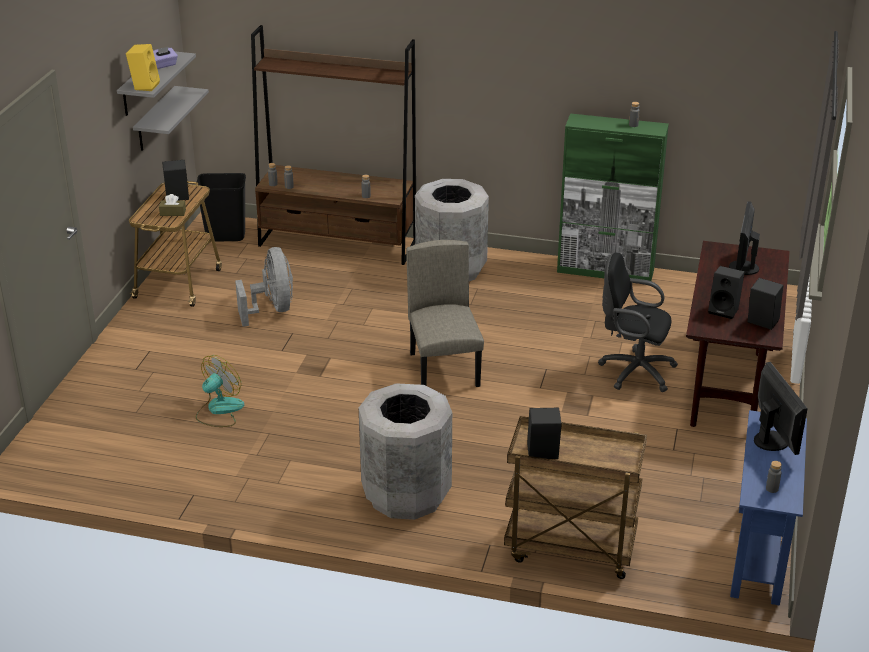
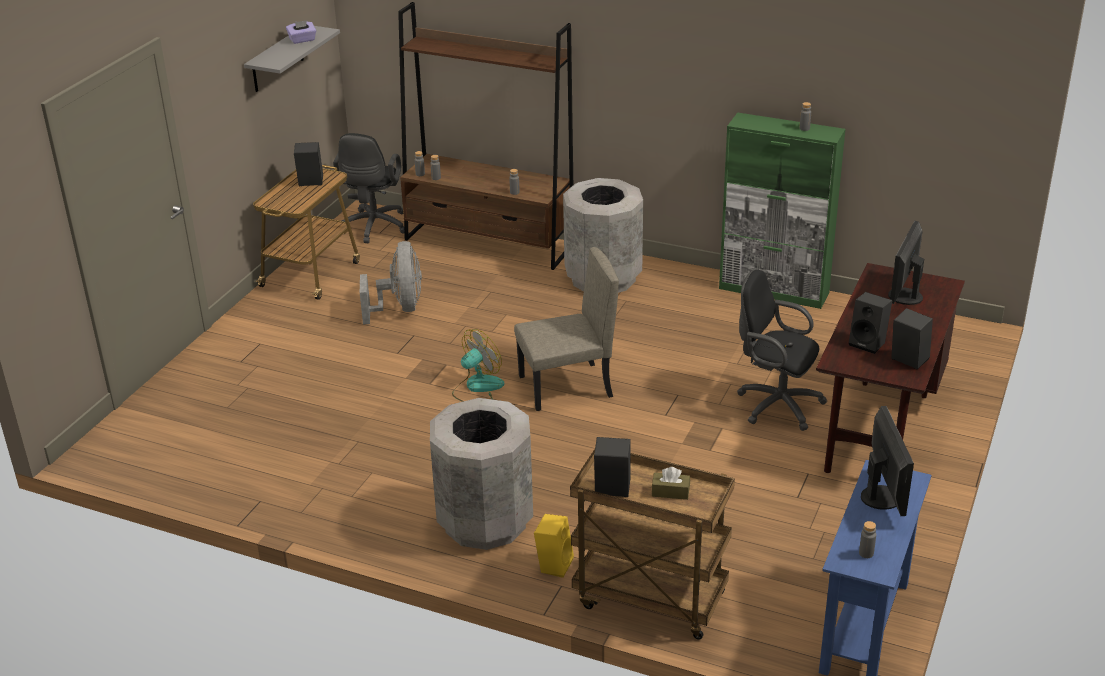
camera: 10 degrees right, 0 degrees up
yellow speaker [126,44,160,91] -> yellow speaker moved to [534,514,574,578]
grey shelf [133,86,209,151] -> none
brown tissue box [159,194,186,216] -> brown tissue box moved to [652,467,690,500]
fan [195,355,245,427] -> fan moved to [452,329,504,402]
black trash can [197,173,246,242] -> black office chair [333,133,404,243]
beige chair [406,240,484,387] -> beige chair turned 75 degrees clockwise [514,247,619,411]

